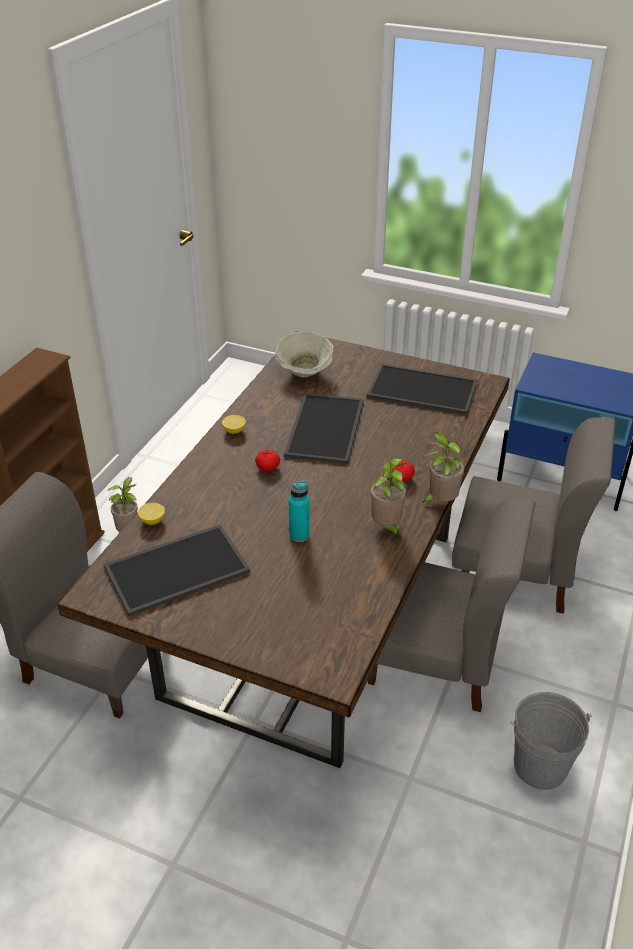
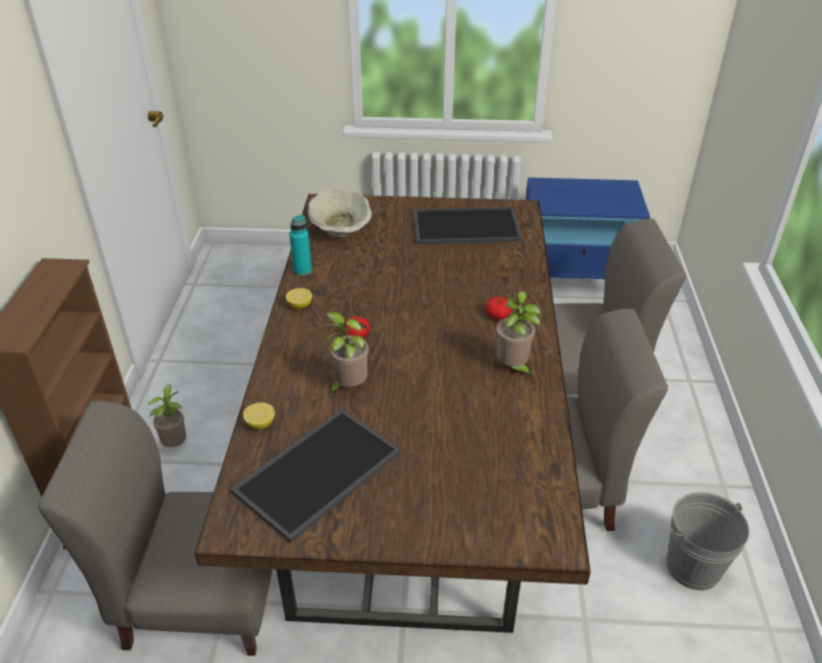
camera: 20 degrees left, 0 degrees up
tray [284,393,363,464] -> none
turquoise bottle [289,481,310,542] -> turquoise bottle moved to [289,215,312,276]
potted plant [422,432,466,503] -> potted plant moved to [319,312,369,393]

